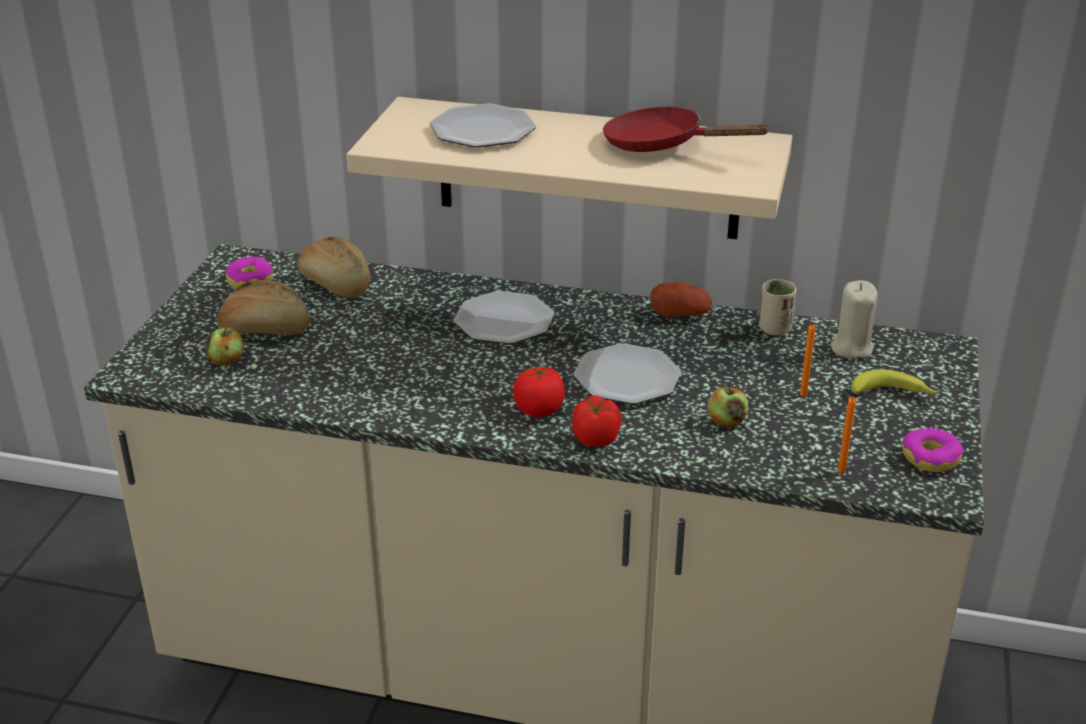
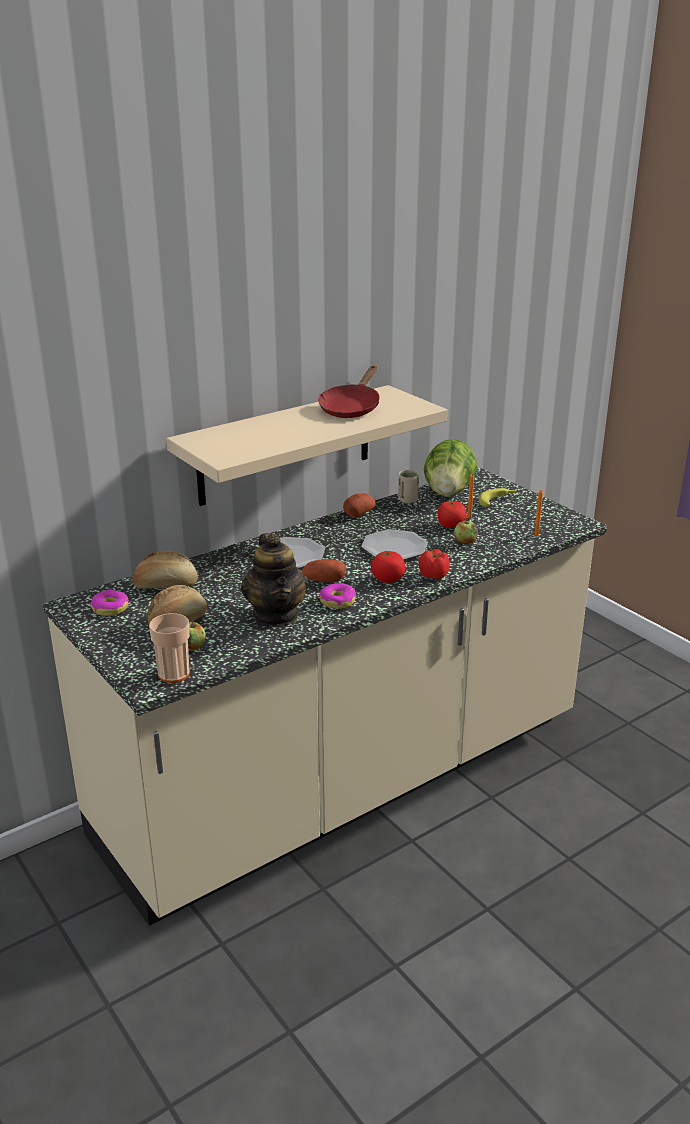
camera: 50 degrees left, 5 degrees down
plate [430,103,536,148] -> none
red frying pan [603,106,771,152] -> red frying pan turned 45 degrees counterclockwise [318,366,380,418]
beige candle [831,280,878,359] -> lettuce [424,439,477,497]
donut [902,428,963,472] -> donut moved to [320,583,356,609]
none -> cup [149,613,190,683]
none -> teapot [241,533,309,626]
none -> potato [302,559,346,582]
none -> tomato [438,501,466,528]

